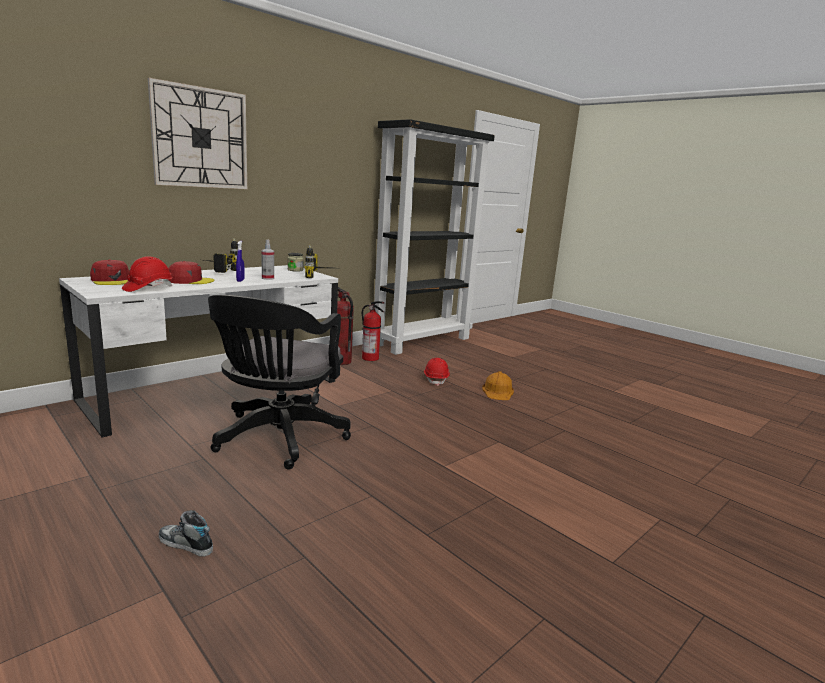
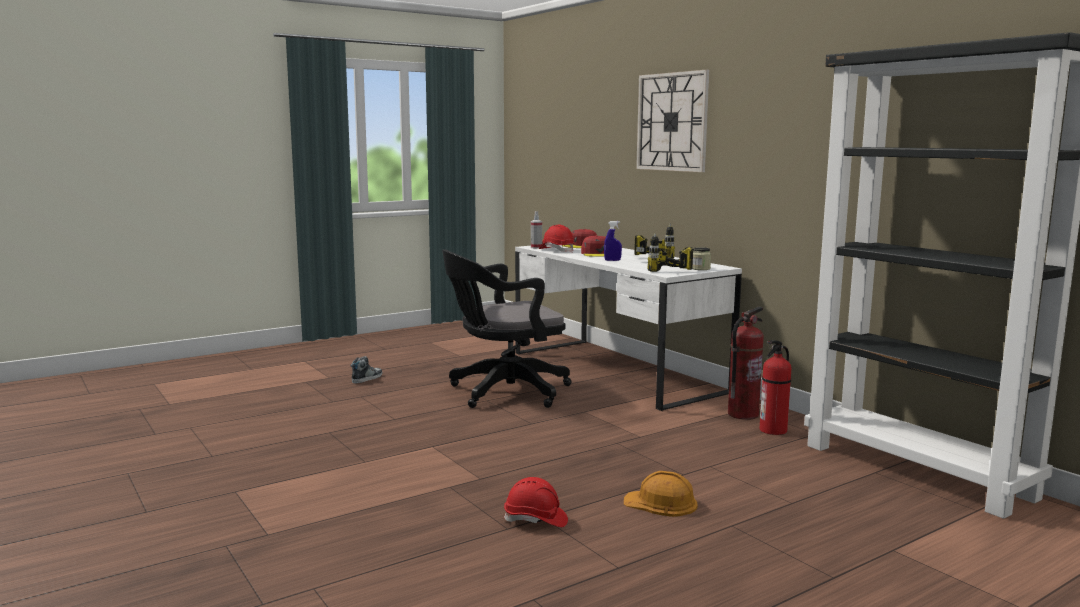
camera: 100 degrees right, 5 degrees down
black office chair [208,295,351,470] -> black office chair turned 45 degrees counterclockwise [442,249,572,408]
spray bottle [261,240,274,280] -> spray bottle moved to [531,211,542,249]
red hard hat [424,358,450,386] -> red hard hat moved to [503,477,568,527]

